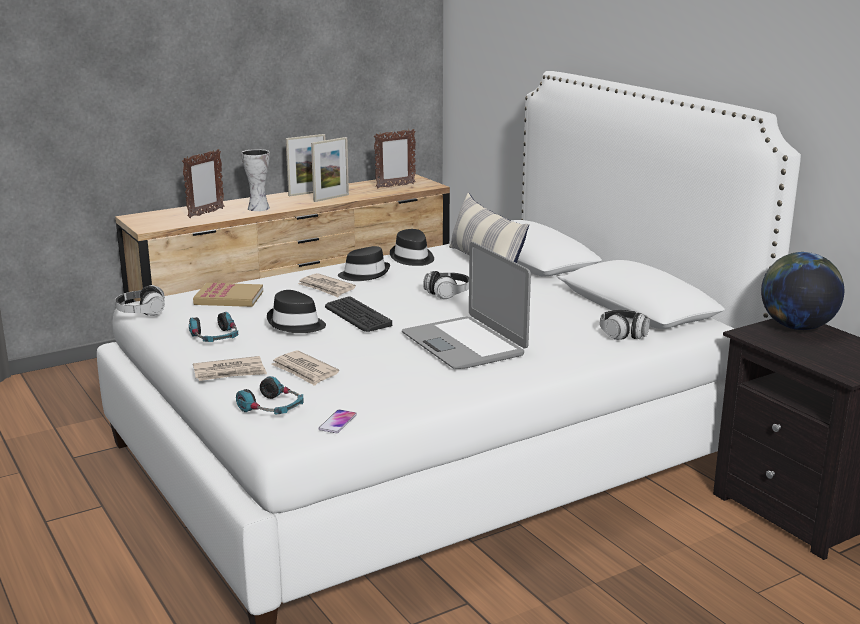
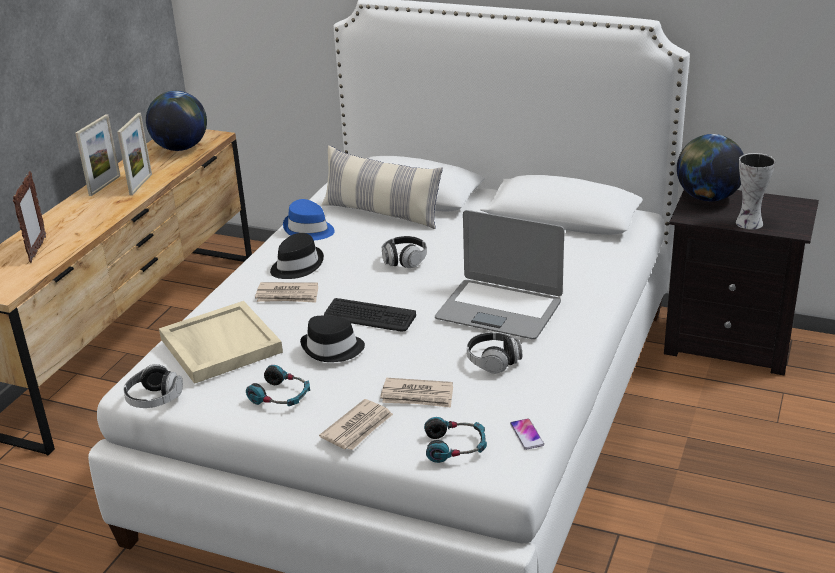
camera: 35 degrees left, 10 degrees up
book [193,283,263,307] -> beige tray [159,301,283,384]
vase [241,149,270,211] -> vase moved to [736,153,775,230]
picture frame [374,129,416,188] -> globe [146,91,207,151]
black hat [390,229,434,266] -> blue hat [283,199,335,240]
headphones [600,310,650,340] -> headphones moved to [467,332,522,374]

